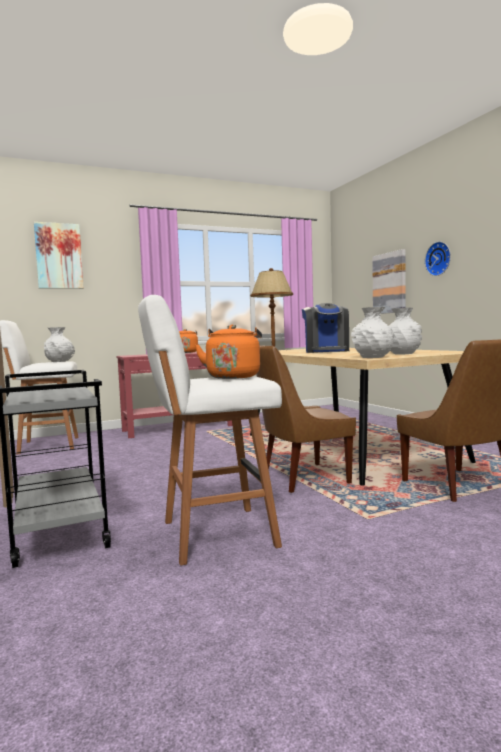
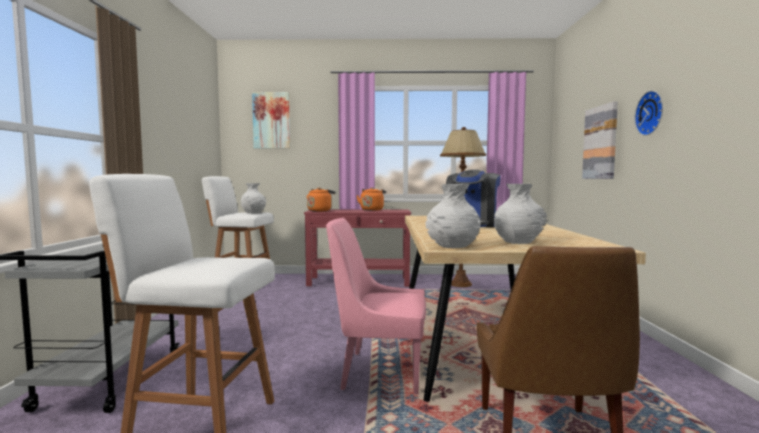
camera: 25 degrees right, 0 degrees up
orange kettle [195,325,262,379] -> orange kettle moved to [307,188,336,212]
brown chair [256,345,356,493] -> pink chair [326,218,426,394]

